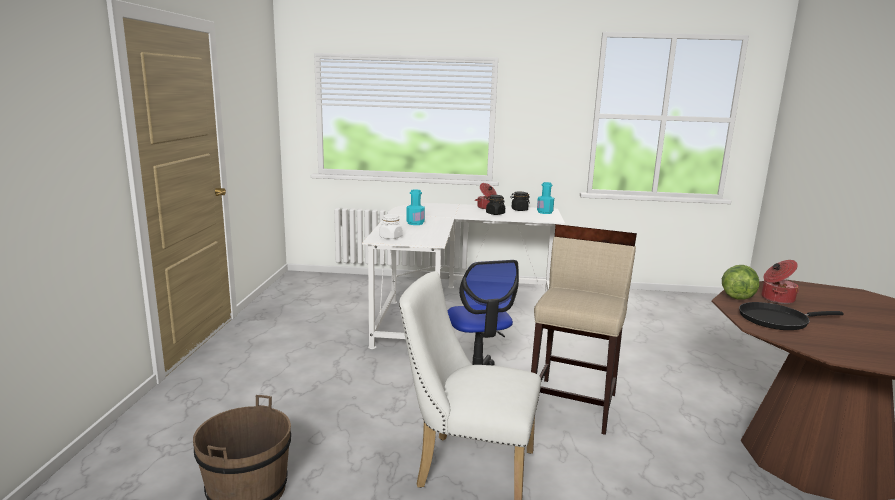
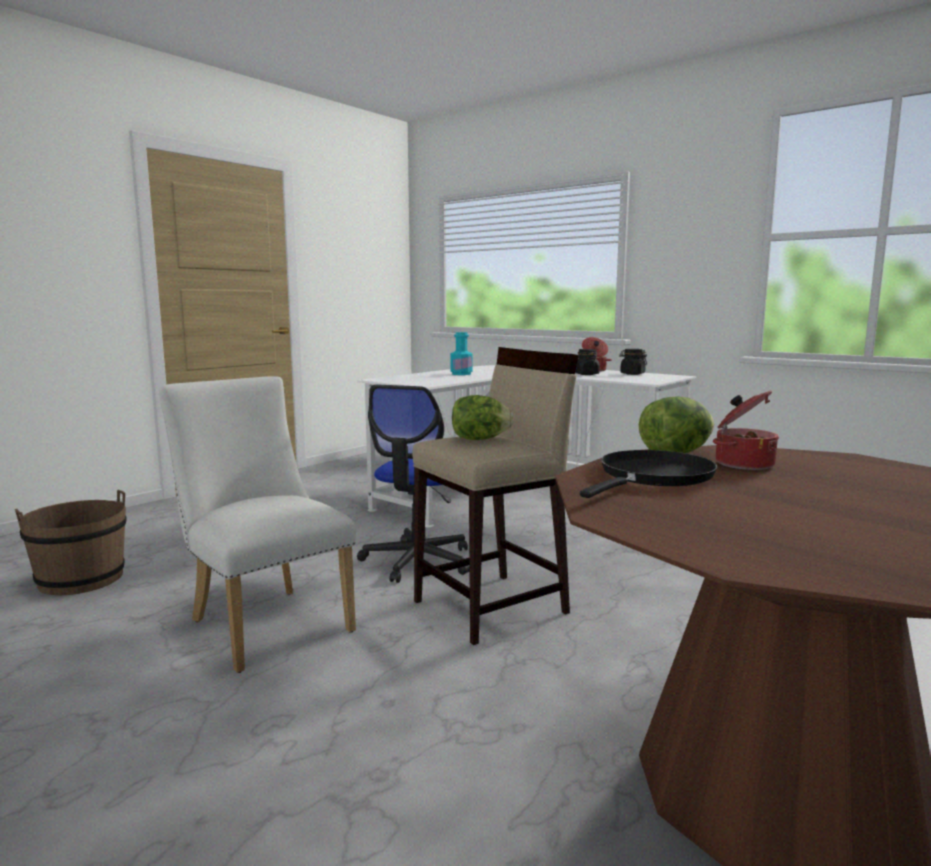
camera: 35 degrees right, 5 degrees down
white jar [379,214,402,239] -> none
turquoise bottle [537,182,554,214] -> none
black frying pan [739,302,843,330] -> black frying pan turned 105 degrees clockwise [580,450,717,498]
none -> lettuce [452,395,514,440]

